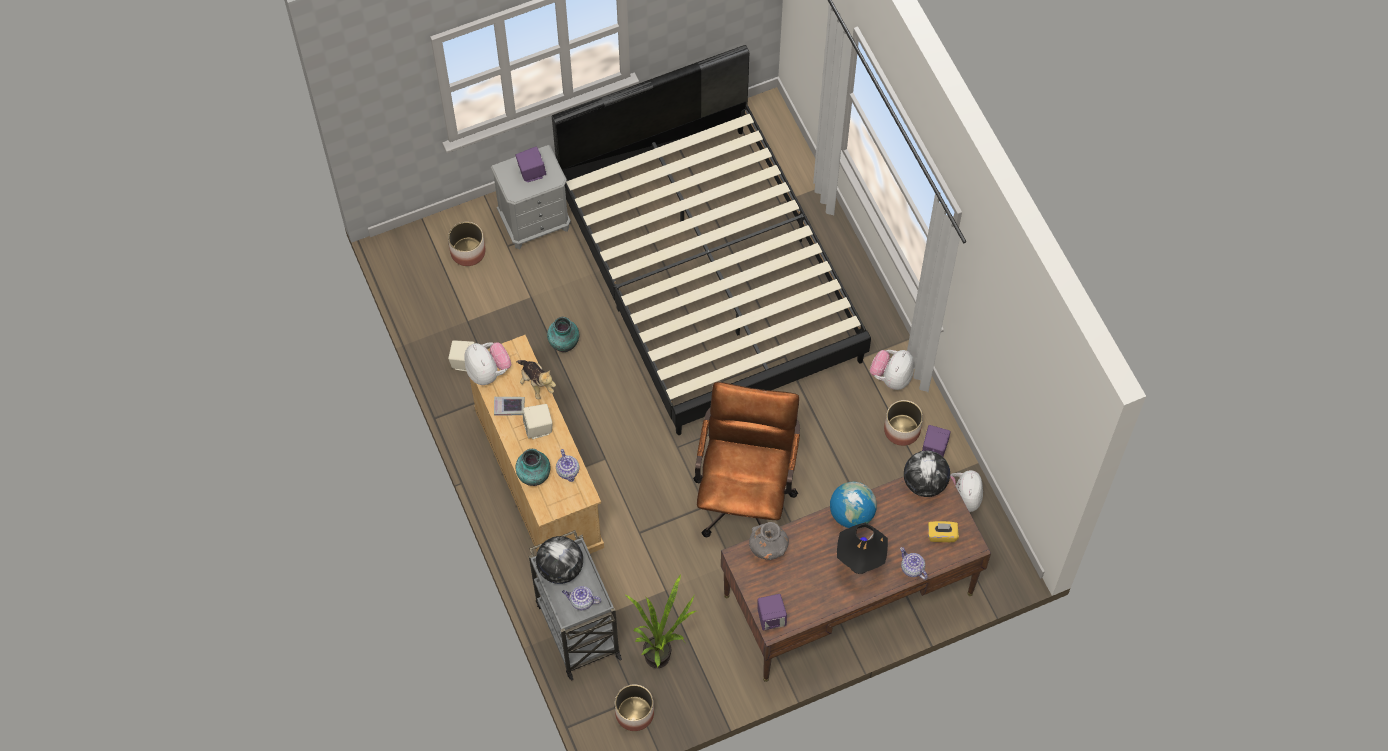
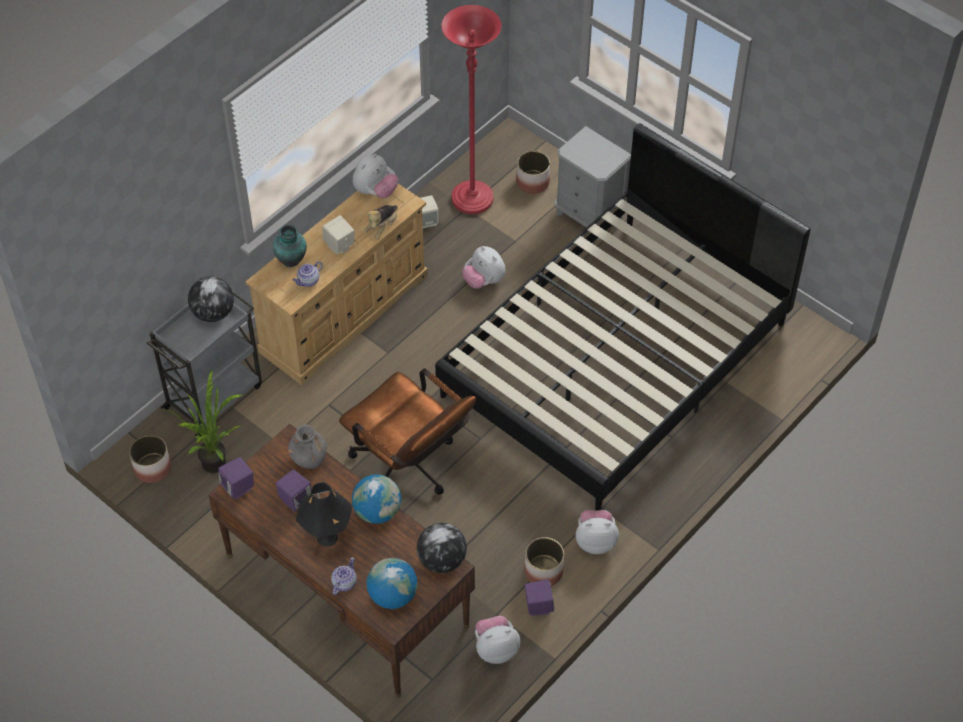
camera: 65 degrees right, 10 degrees down
book [494,397,525,416] -> none
purple speaker [516,147,546,182] -> purple speaker moved to [275,469,312,512]
vase [547,317,579,352] -> plush toy [462,246,506,289]
teapot [562,586,601,610] -> none
brown office chair [693,382,800,537] -> brown office chair turned 60 degrees clockwise [339,368,476,495]
yellow tissue box [928,521,959,542] -> globe [367,558,418,609]
none -> red floor lamp [441,5,501,214]

